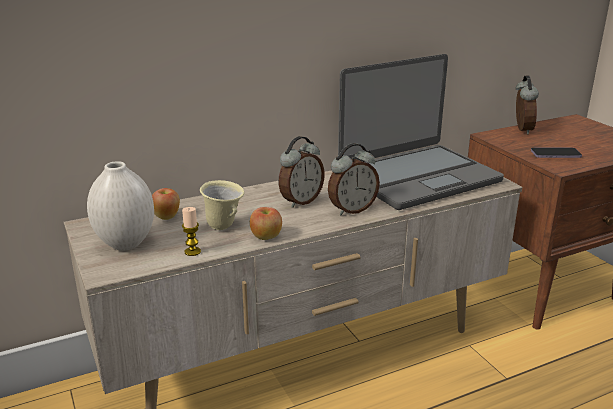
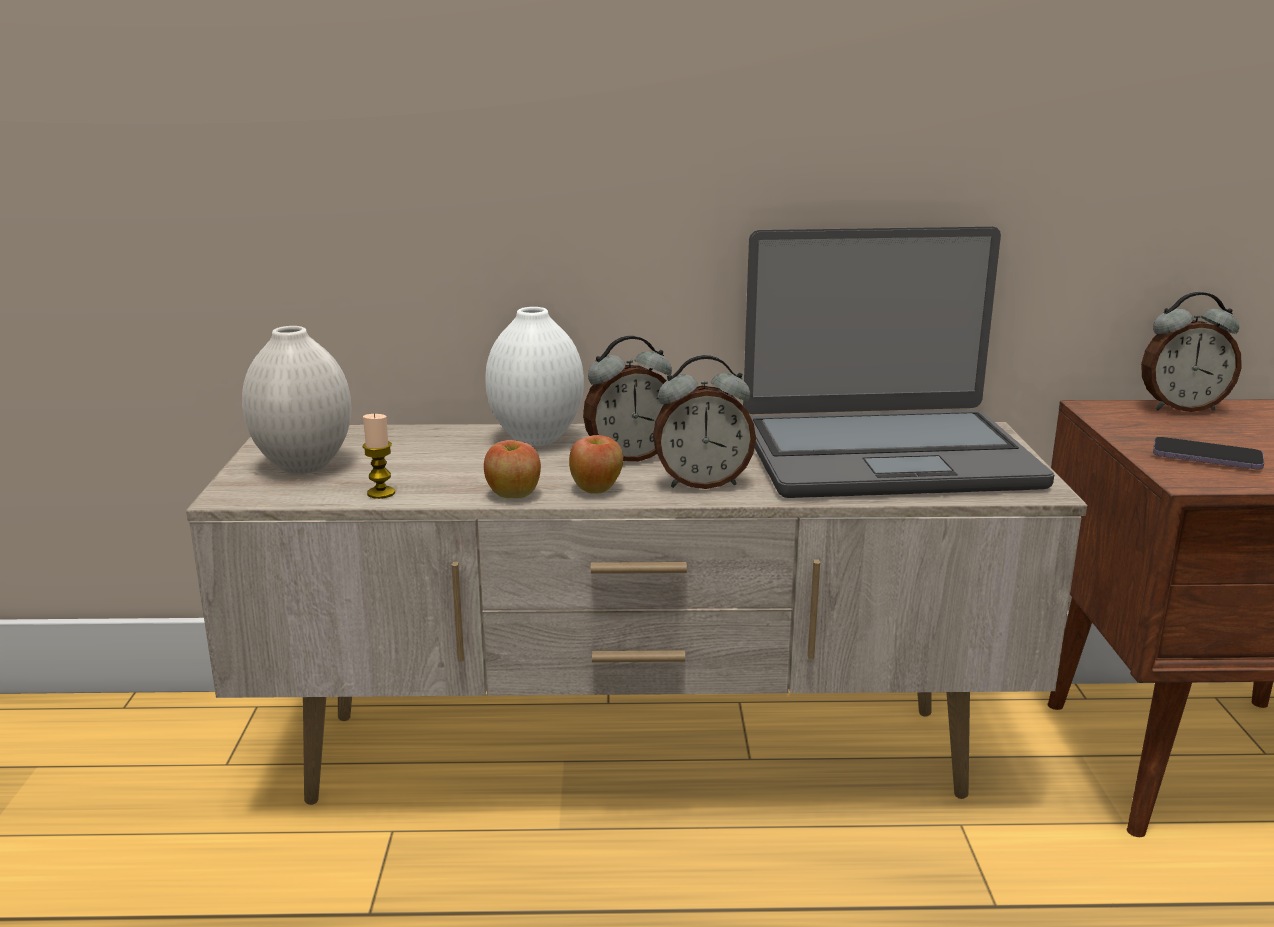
camera: 25 degrees right, 5 degrees down
apple [152,188,180,220] -> apple moved to [569,435,623,494]
beige mug [200,180,244,230] -> none
alarm clock [516,75,539,134] -> alarm clock turned 60 degrees clockwise [1141,292,1242,412]
none -> white vase [485,307,584,446]

